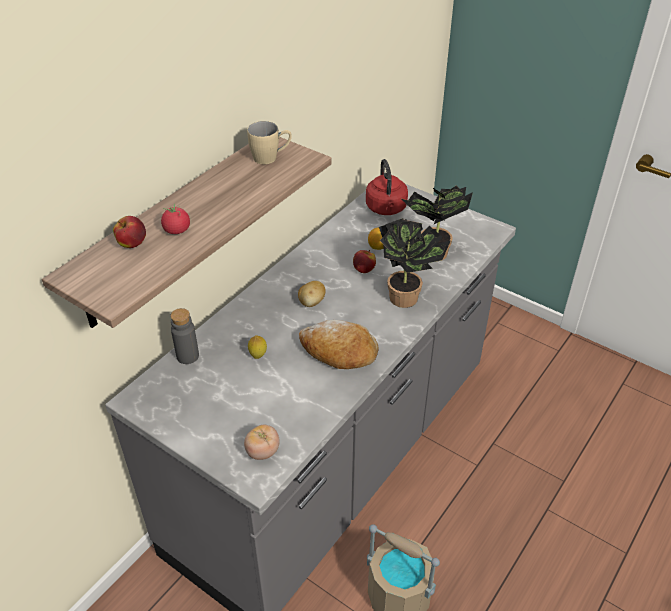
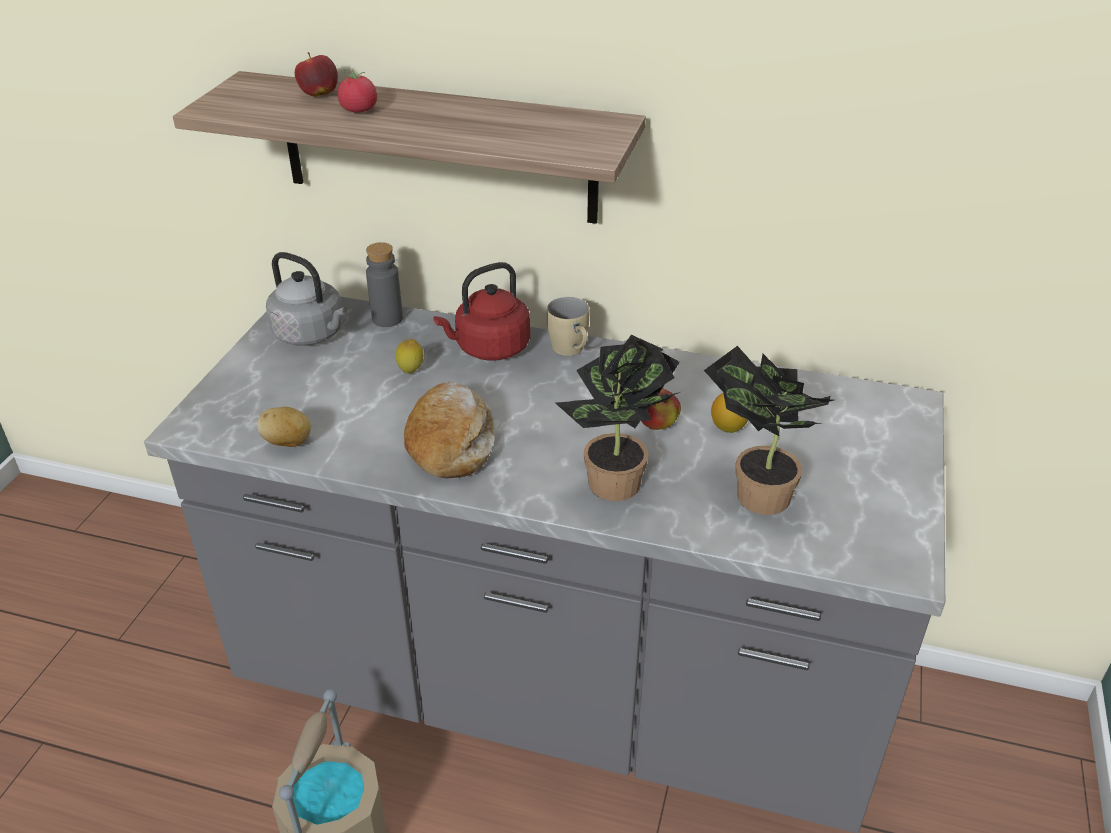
camera: 70 degrees right, 5 degrees down
tomato [244,425,280,460] -> none
beige mug [247,121,292,165] -> beige mug moved to [547,297,590,356]
potato [298,281,326,307] -> potato moved to [257,407,311,447]
red kettle [366,159,408,215] -> red kettle moved to [433,262,530,361]
none -> grey kettle [266,252,347,346]

